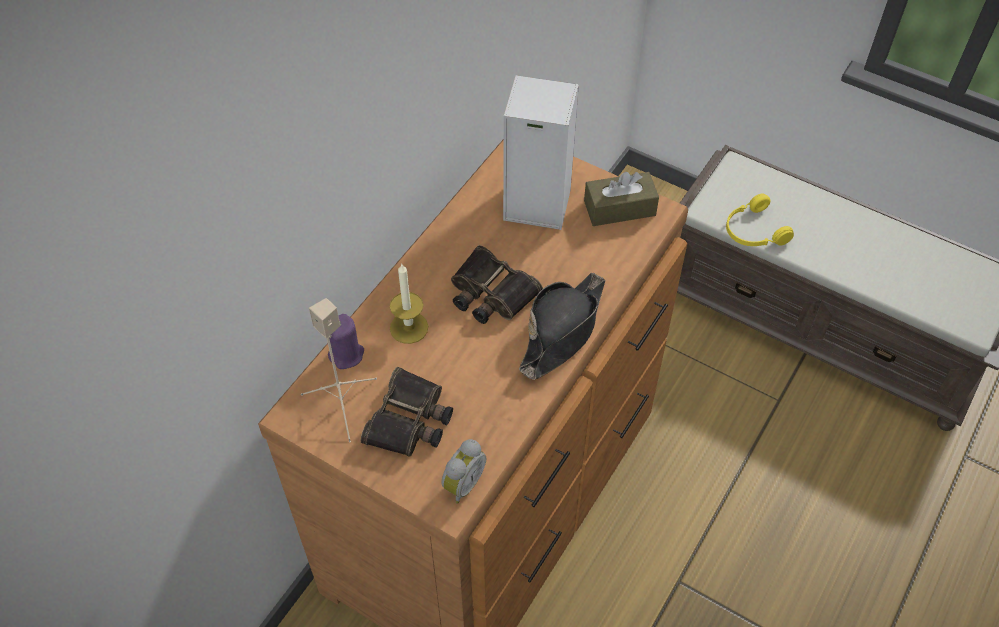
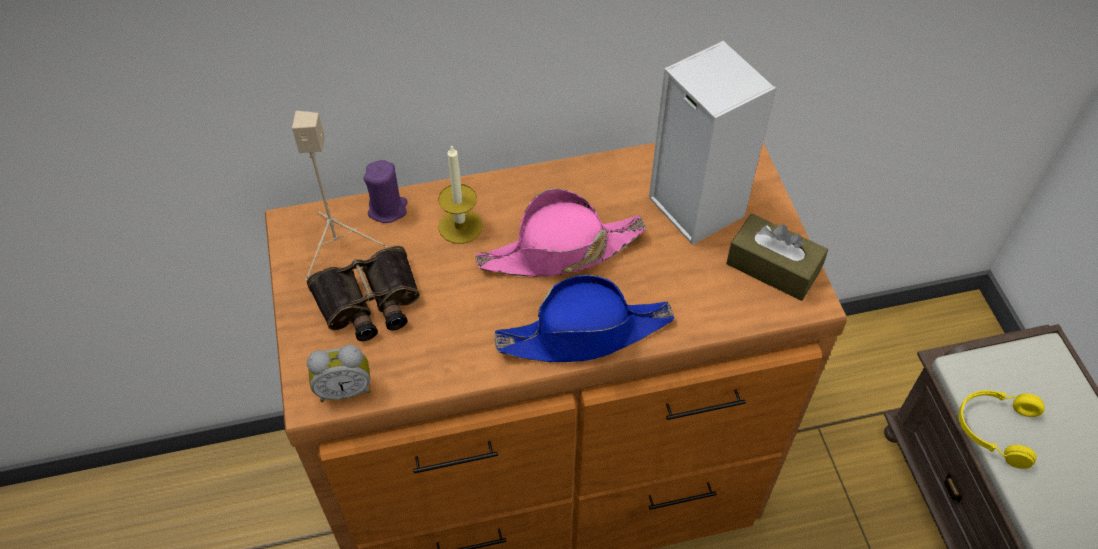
camera: 45 degrees right, 0 degrees up
binoculars [451,245,543,324] -> pink hat [475,188,646,277]
black hat [519,272,605,380] -> blue hat [494,275,674,363]

